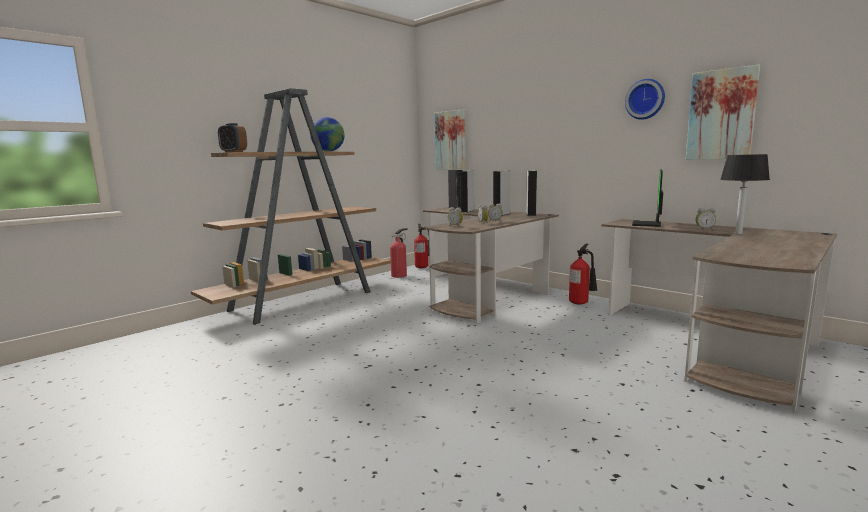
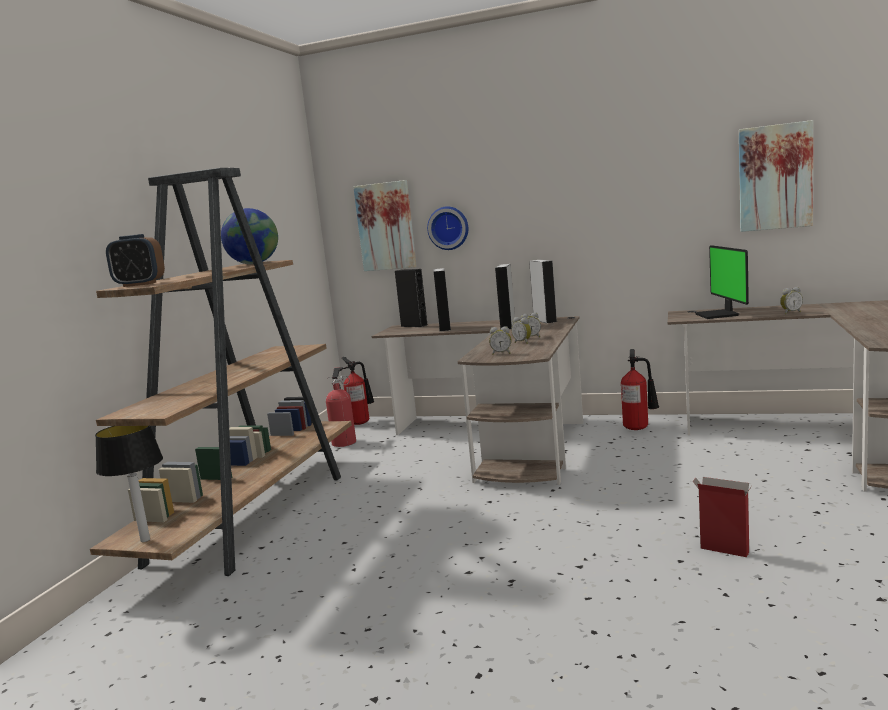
camera: 25 degrees left, 0 degrees up
wall clock [625,79,665,120] -> wall clock moved to [427,206,468,250]
table lamp [720,154,770,234] -> table lamp moved to [95,425,163,542]
none -> cardboard box [693,477,751,557]

